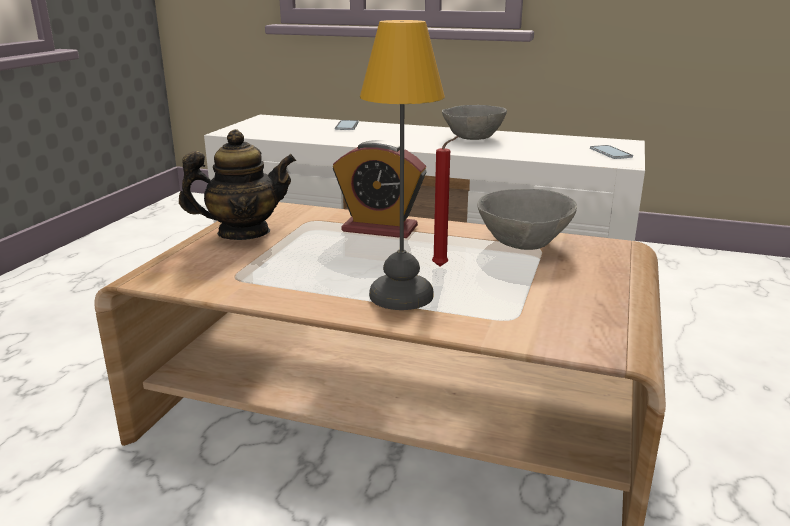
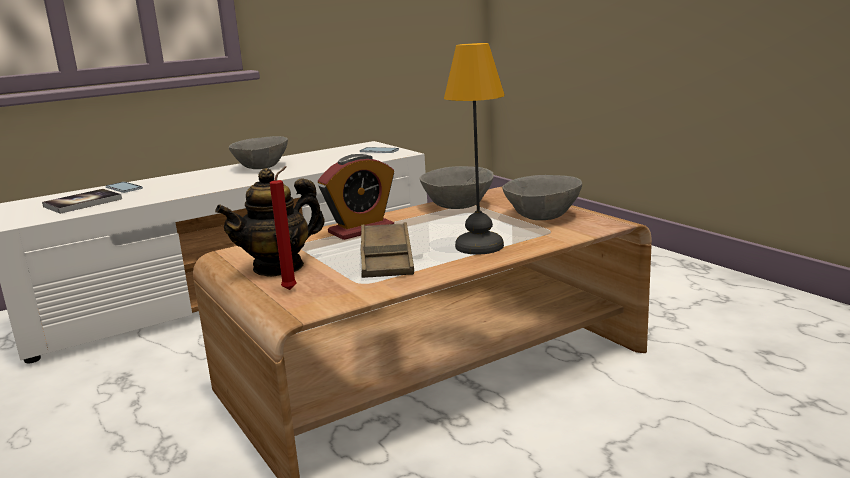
camera: 50 degrees left, 5 degrees down
teapot [179,129,296,240] -> teapot turned 150 degrees counterclockwise [215,168,325,277]
red candle [432,136,459,267] -> red candle moved to [270,166,297,290]
none -> book [42,189,122,214]
none -> brown tray [361,222,414,278]
none -> grey bowl [502,175,582,220]

